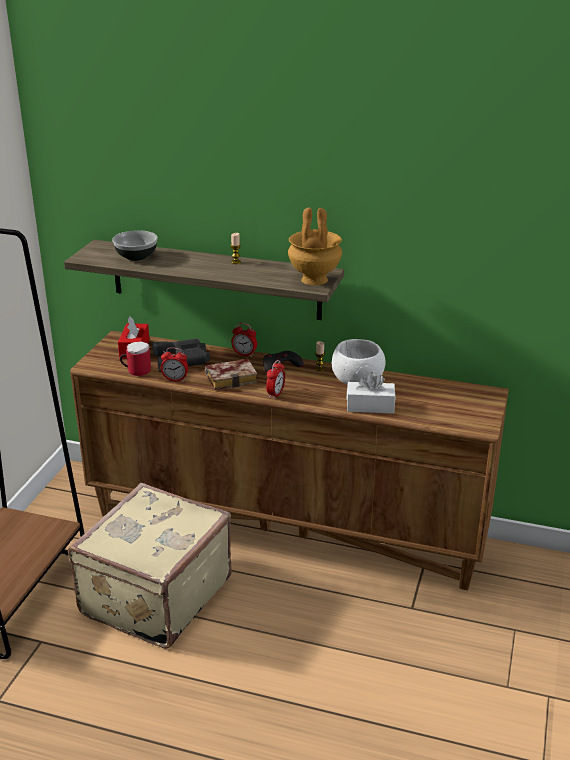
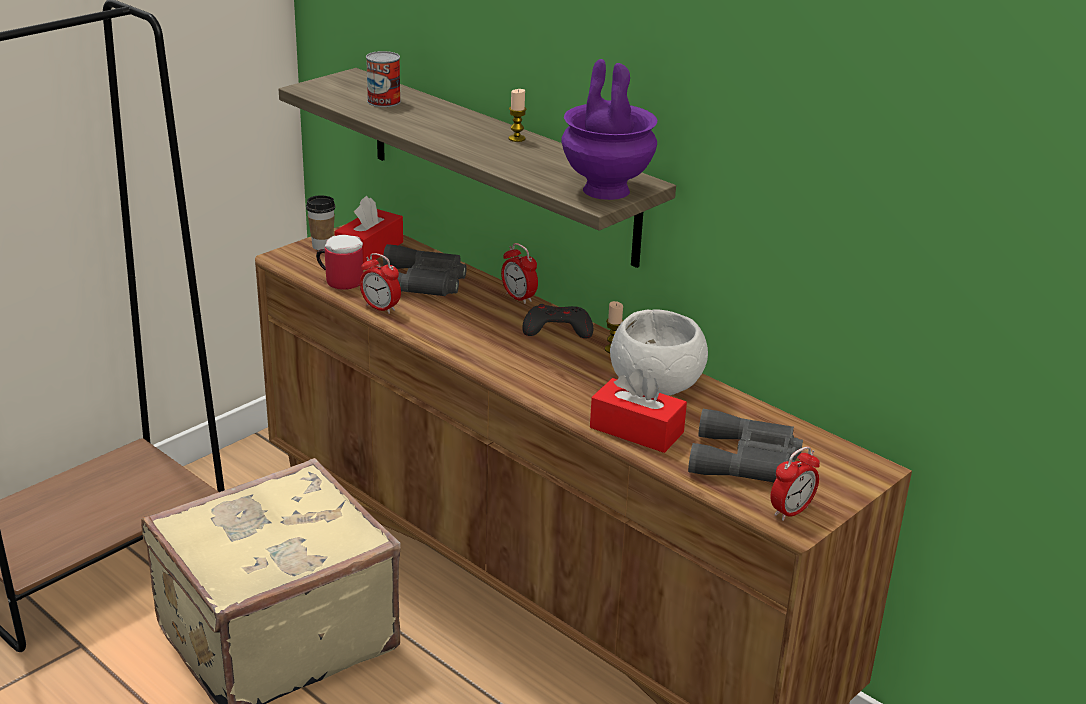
camera: 25 degrees right, 0 degrees up
bowl [112,230,158,261] -> can [366,51,401,107]
book [205,359,258,390] -> none
alarm clock [266,360,285,399] -> alarm clock moved to [770,447,820,521]
brown vase [288,208,342,285] -> purple vase [561,59,657,200]
white tissue box [347,372,395,414] -> red tissue box [590,369,687,453]
none -> cup [306,195,335,250]
none -> grey binoculars [688,409,803,482]

